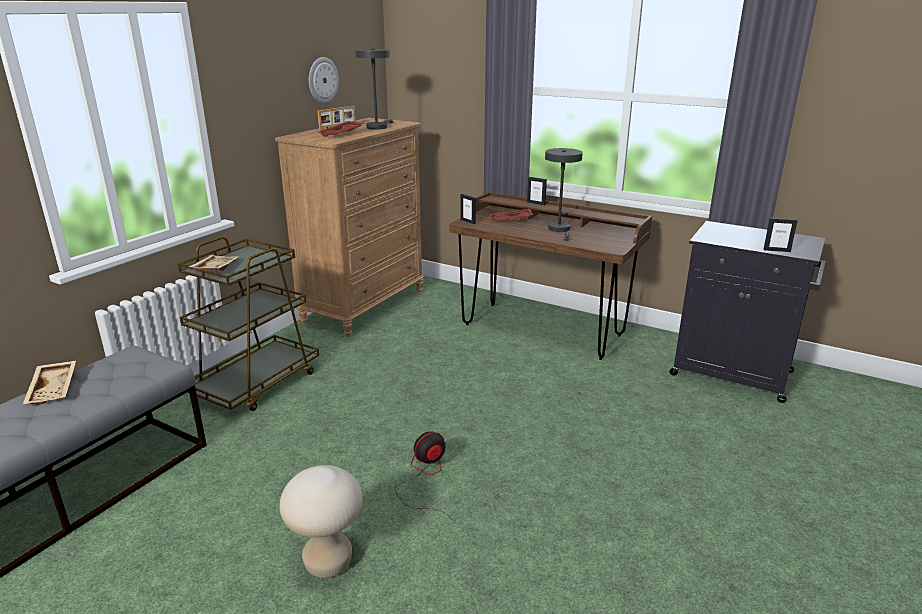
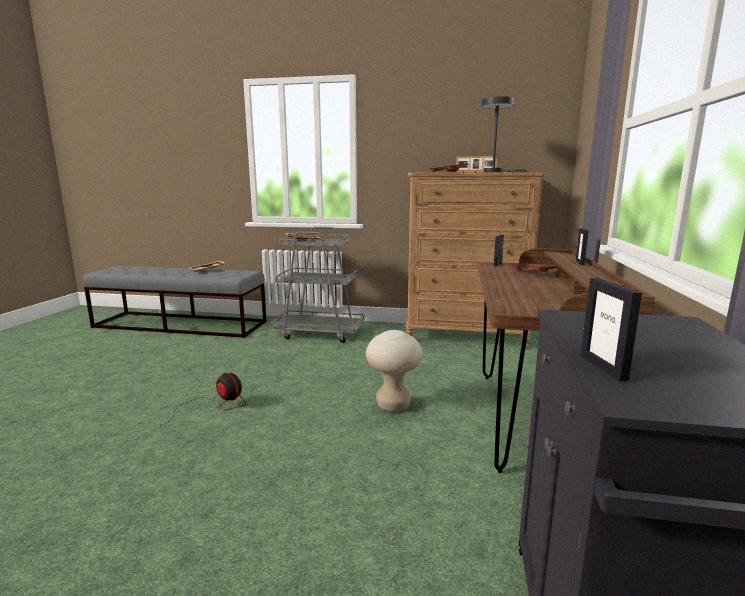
camera: 70 degrees right, 10 degrees down
brown cart [178,236,319,411] -> grey cart [270,227,364,343]
beige stool [279,465,363,578] -> beige stool moved to [366,330,423,412]
wall clock [309,57,339,104] -> none
grey table lamp [545,148,583,241] -> none

